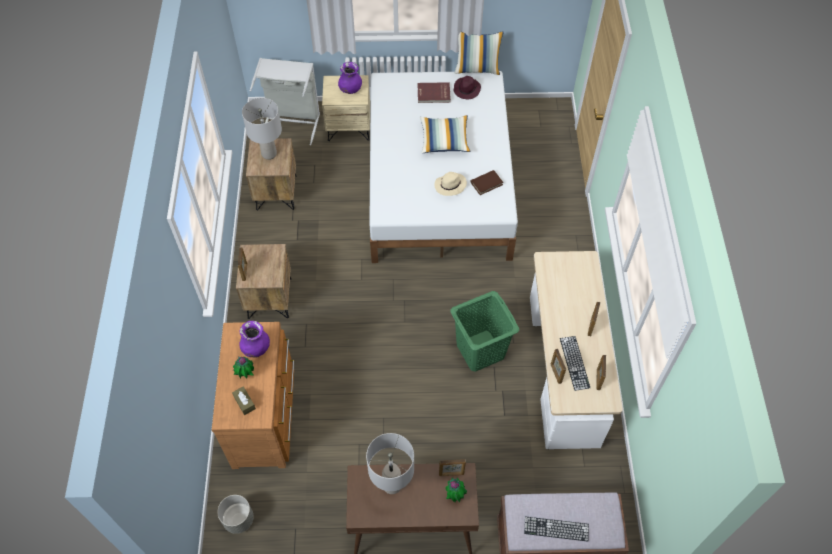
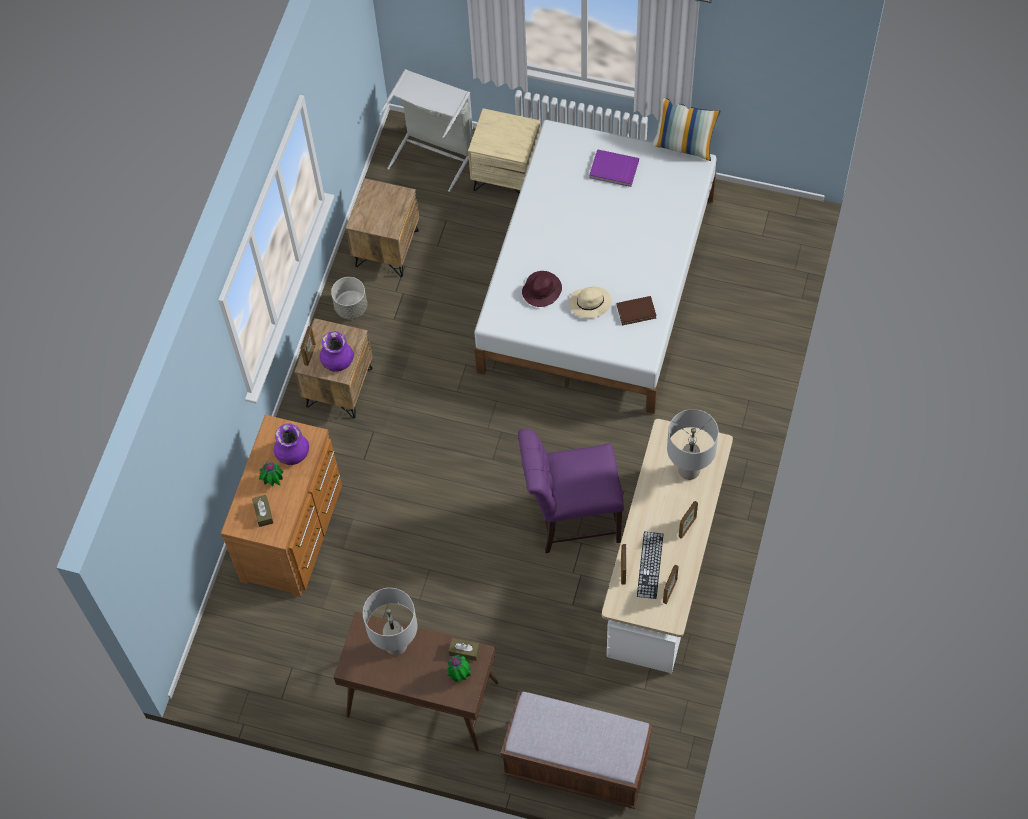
camera: 20 degrees right, 5 degrees up
grey planter [218,495,254,534] -> grey planter moved to [331,277,367,319]
grey table lamp [242,98,282,160] -> grey table lamp moved to [667,409,719,480]
purple vase [338,62,362,94] -> purple vase moved to [320,331,354,372]
red book [418,82,451,103] -> purple book [589,149,639,187]
pillow [420,115,471,153] -> none
picture frame [439,459,466,476] -> brown tissue box [449,638,480,661]
green laundry basket [450,291,519,372] -> purple chair [518,429,624,553]
purple hat [453,76,481,100] -> purple hat moved to [522,271,562,307]
keyboard [524,516,589,541] -> none

